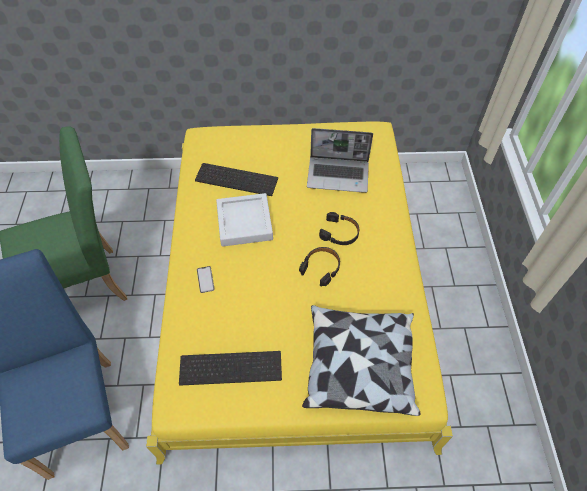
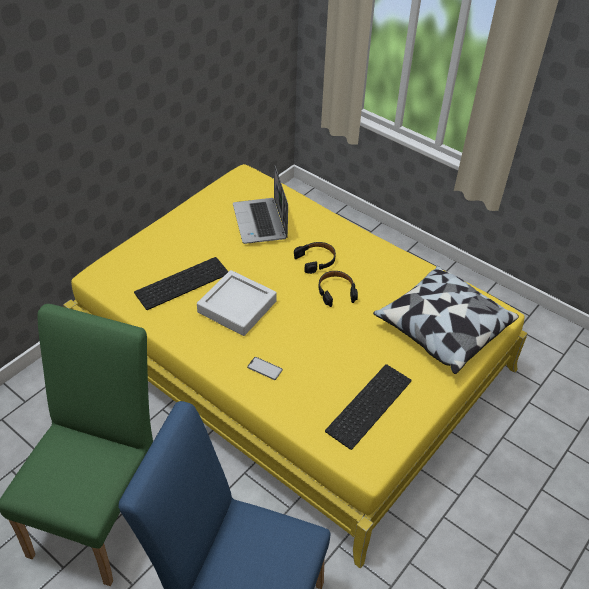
camera: 50 degrees left, 10 degrees down
laptop [307,128,373,193] -> laptop turned 120 degrees clockwise [233,165,288,244]

